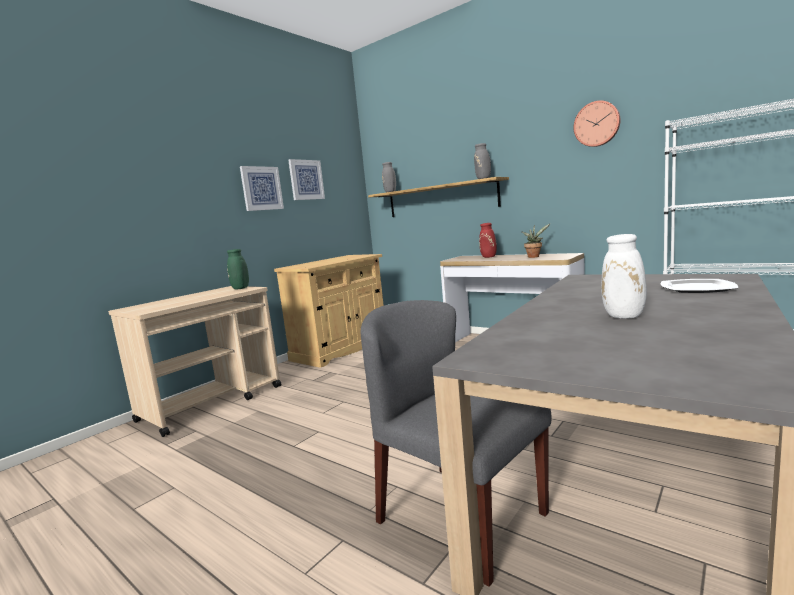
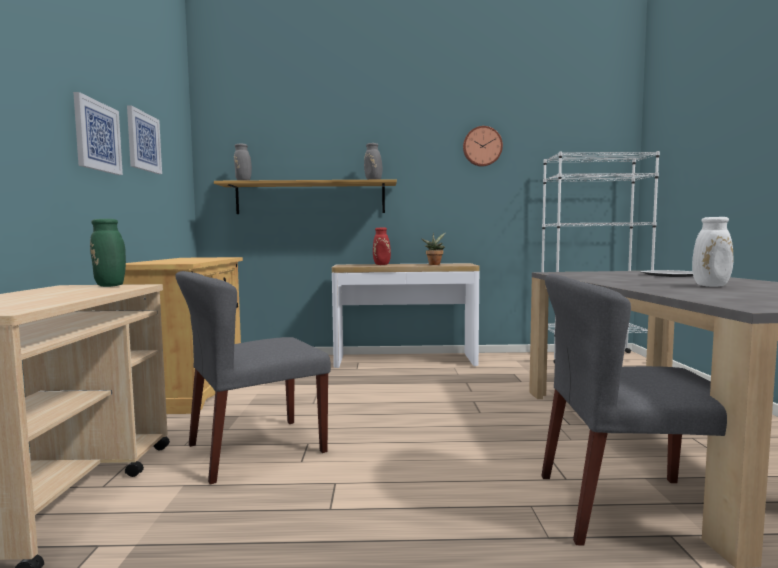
camera: 40 degrees left, 5 degrees down
none -> grey chair [175,271,331,484]

